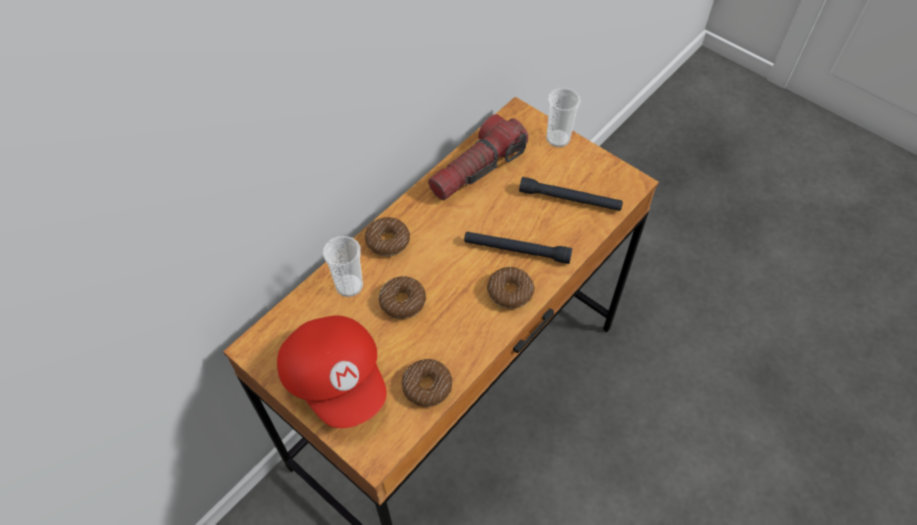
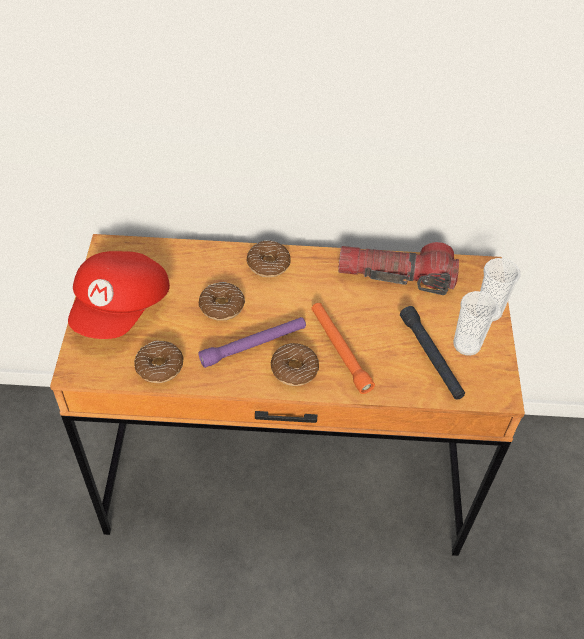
camera: 50 degrees right, 5 degrees down
cup [323,236,363,297] -> cup moved to [453,291,499,356]
black flashlight [464,231,572,264] -> orange flashlight [311,303,375,394]
none -> purple flashlight [198,317,306,368]

